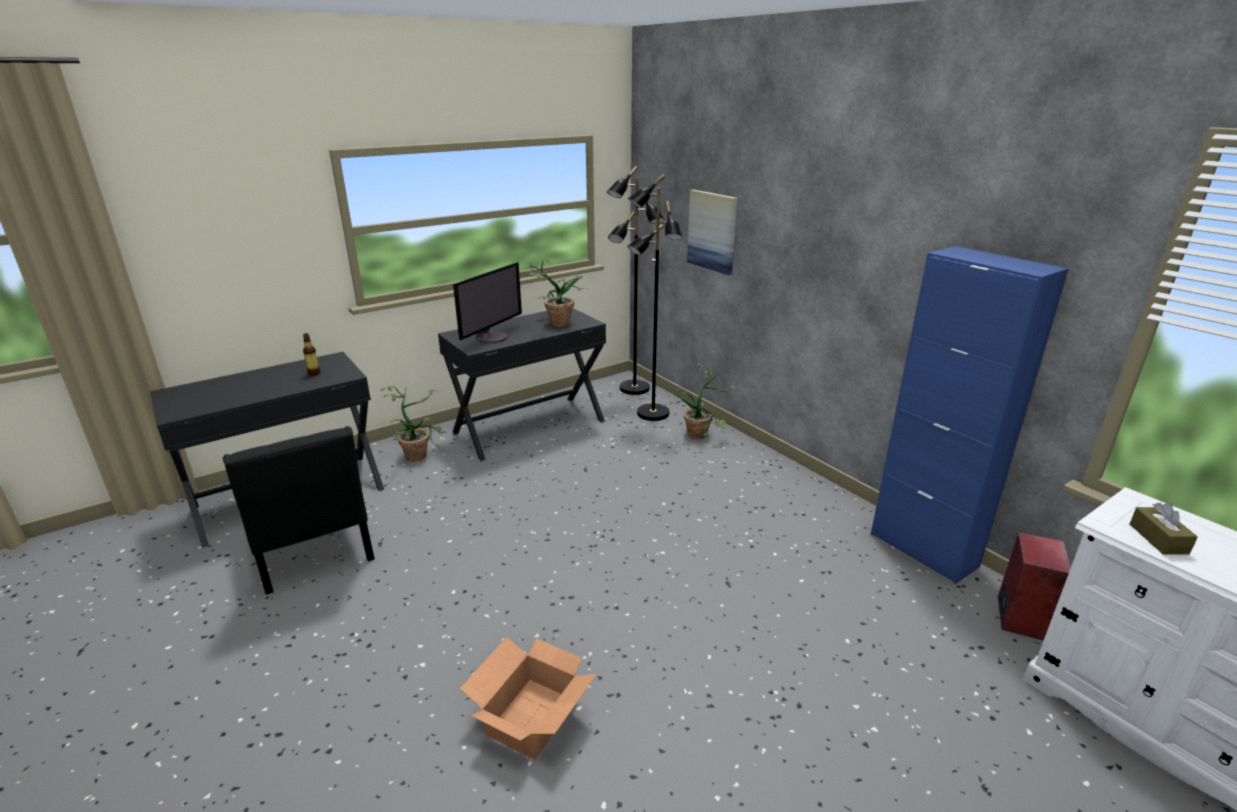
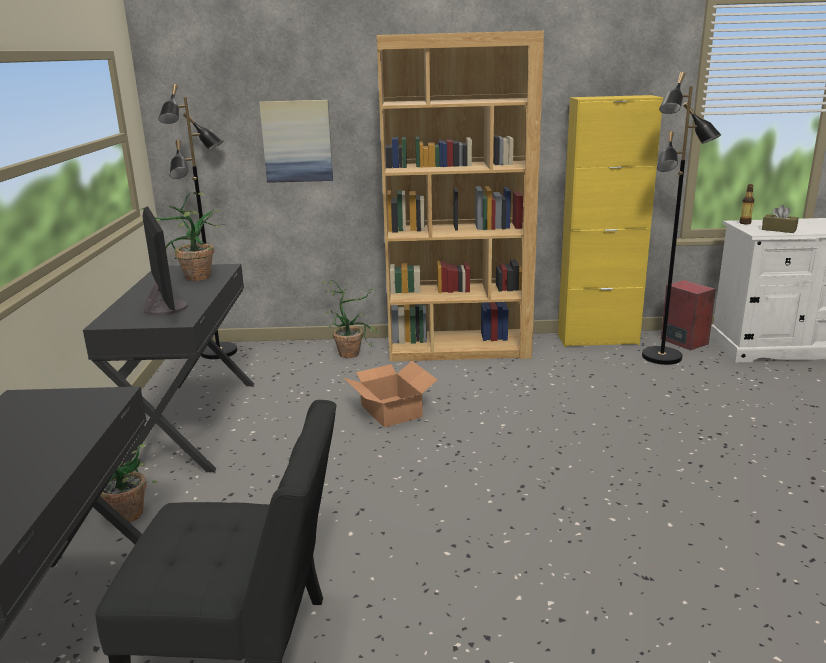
camera: 55 degrees left, 5 degrees down
bottle [303,333,320,376] -> bottle moved to [739,184,754,224]
cardboard box [460,637,596,760] -> cardboard box moved to [344,361,437,427]
black floor lamp [627,174,683,421] -> black floor lamp moved to [642,72,721,365]
blue cabinet [871,246,1069,584] -> yellow cabinet [558,95,663,347]
none -> brown bookcase [377,31,544,361]

